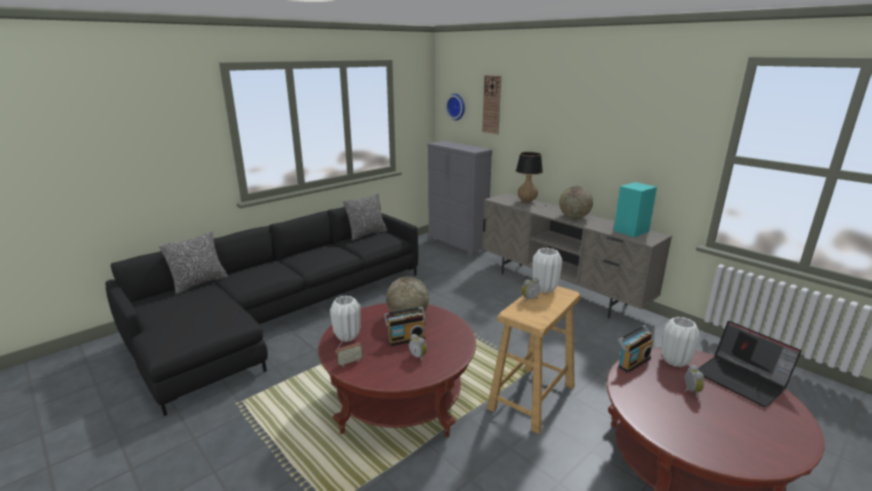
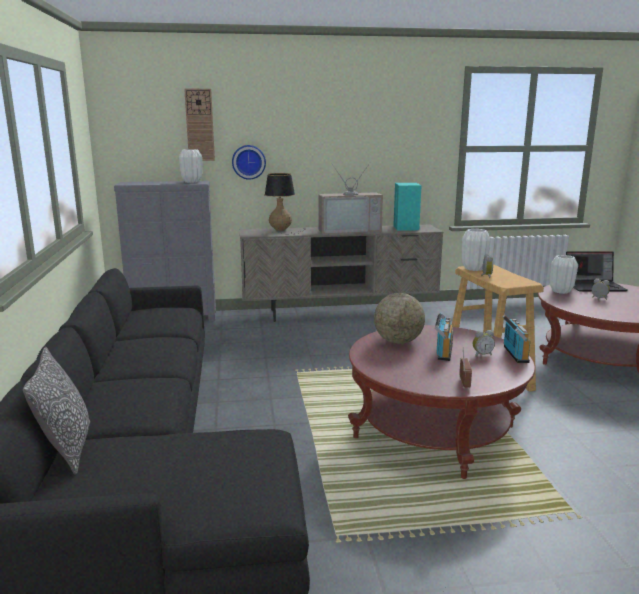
camera: 55 degrees left, 5 degrees down
white vase [330,296,361,342] -> white vase moved to [179,149,202,183]
pillow [343,193,387,240] -> none
wall clock [446,94,465,120] -> wall clock moved to [232,145,266,180]
globe [559,186,593,219] -> television [318,163,383,234]
radio [618,325,653,373] -> radio moved to [502,315,530,363]

